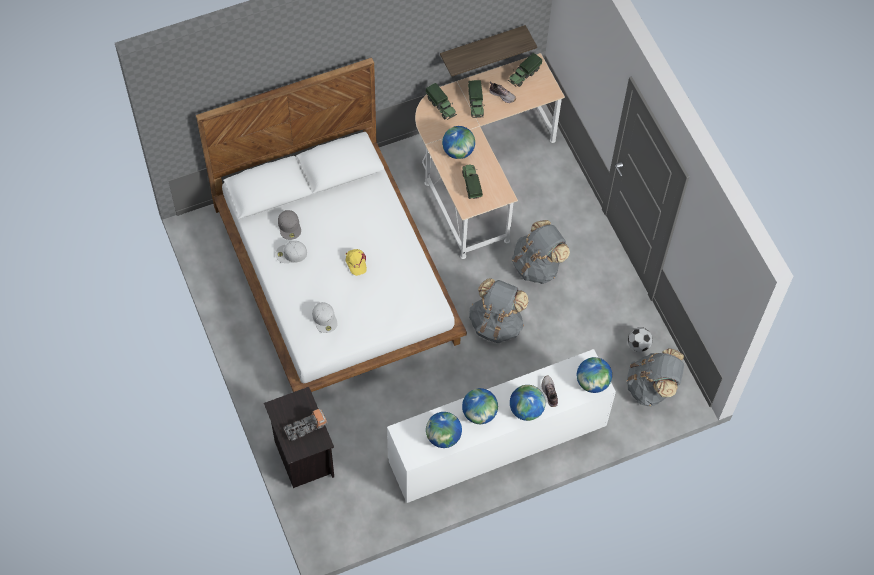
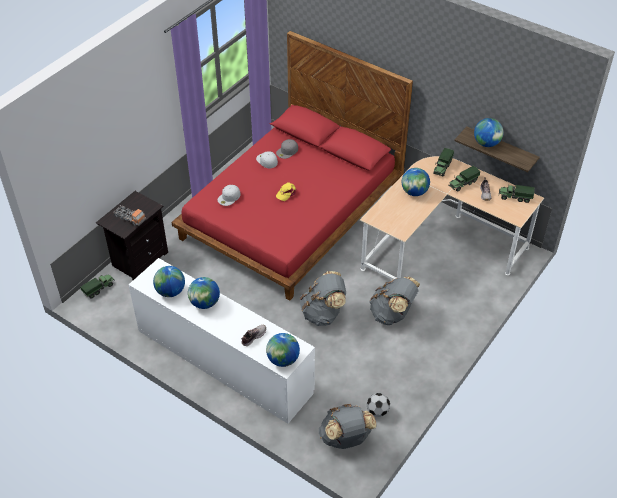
camera: 60 degrees right, 15 degrees down
white bed [196,57,467,392] -> red bed [171,31,413,301]
toy truck [462,164,483,199] -> toy truck moved to [80,275,115,299]
globe [510,385,546,421] -> globe moved to [474,118,504,147]

